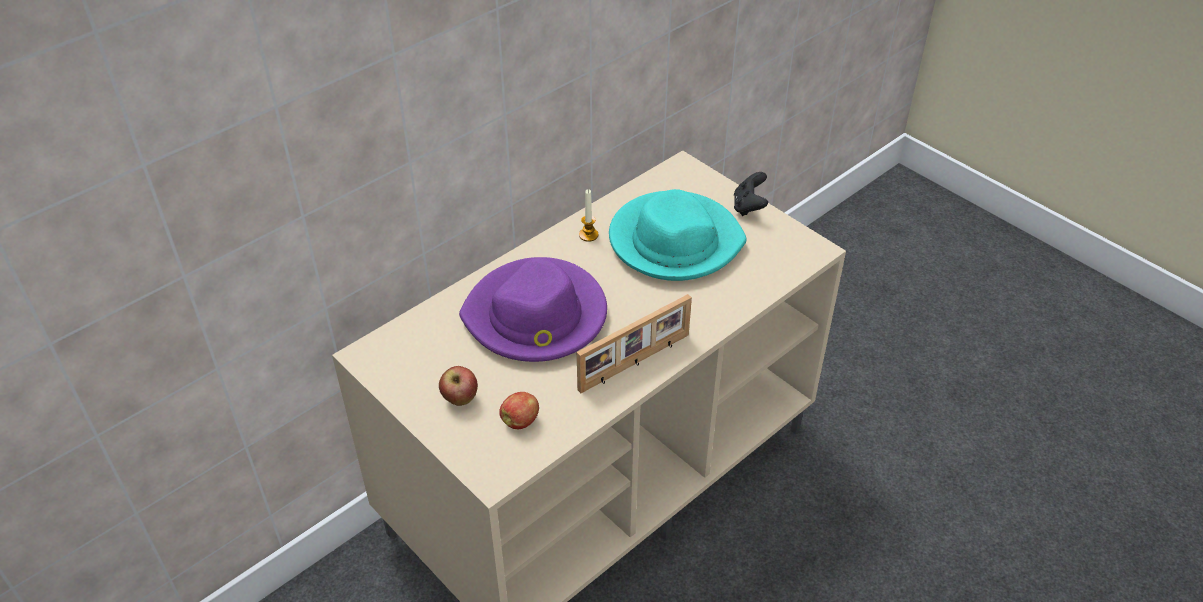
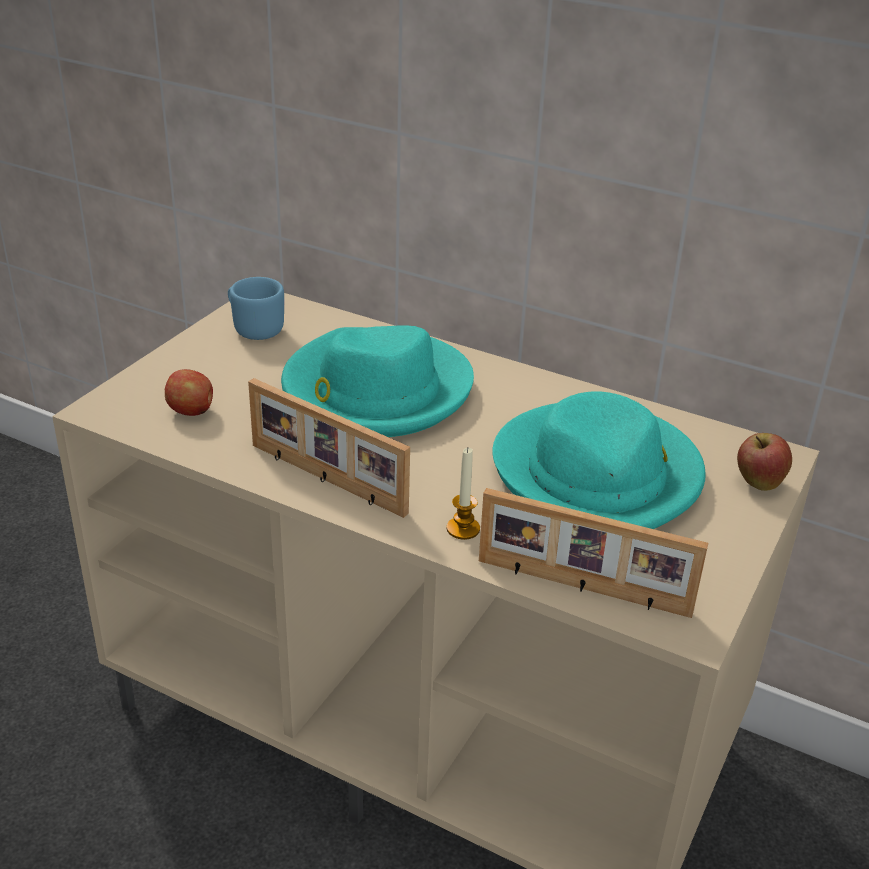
camera: 70 degrees right, 10 degrees down
apple [439,366,478,406] -> apple moved to [737,433,792,491]
purple hat [459,257,607,362] -> turquoise hat [281,325,474,437]
candle [579,189,598,242] -> candle moved to [447,448,480,540]
black game controller [734,172,768,216] -> none
none -> blue mug [228,277,284,340]
none -> picture frame [479,488,708,618]

